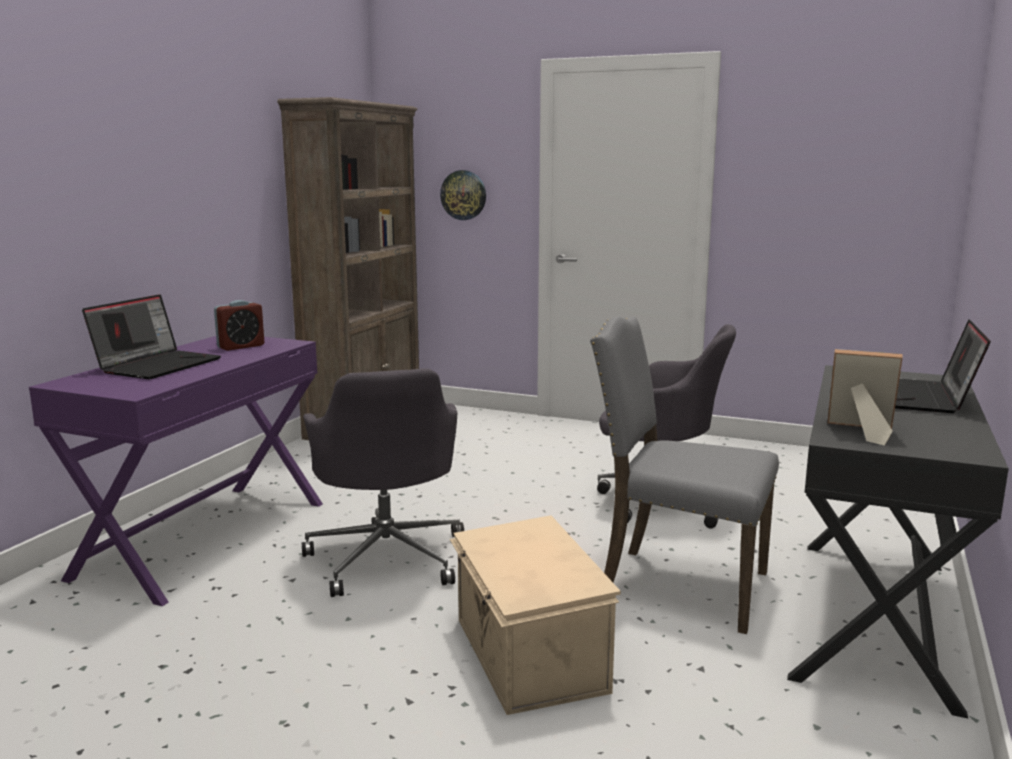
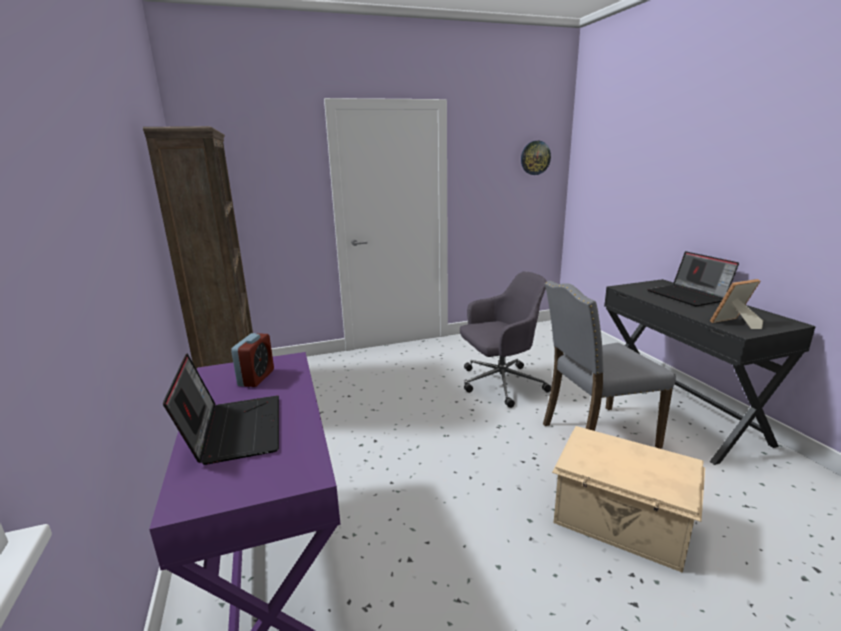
camera: 40 degrees left, 5 degrees up
grey office chair [302,368,464,597] -> none
wall clock [440,170,486,220] -> wall clock moved to [521,141,551,175]

